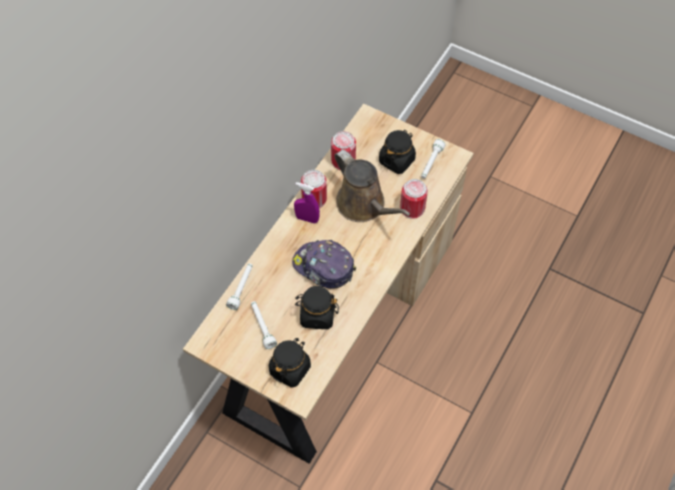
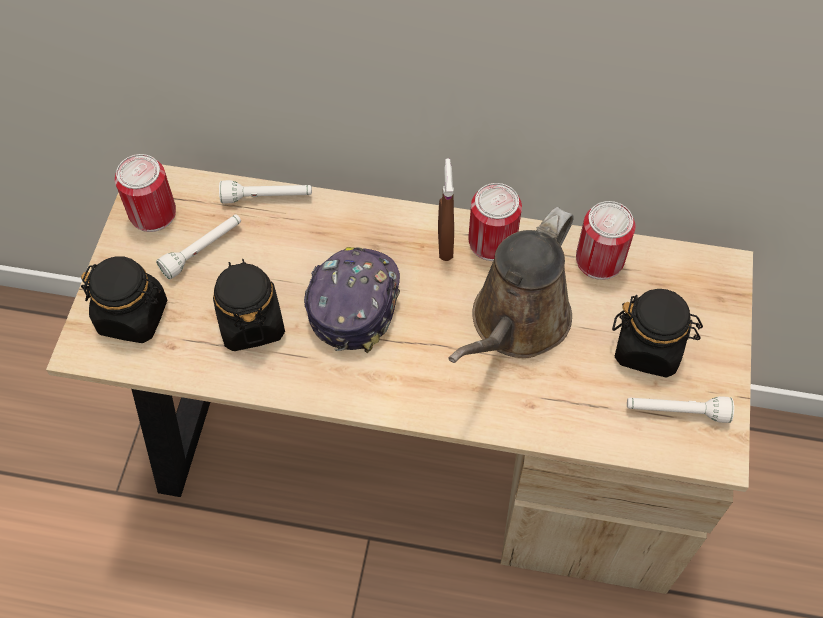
camera: 70 degrees right, 0 degrees up
purple spray bottle [294,182,320,223] -> brown spray bottle [438,158,454,261]
can [400,179,428,219] -> can moved to [115,154,176,232]

